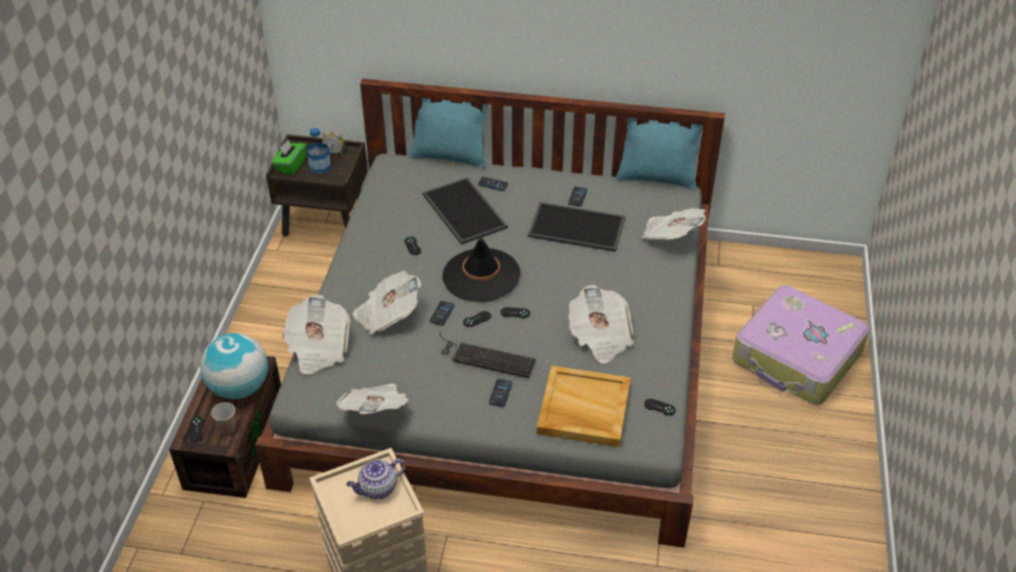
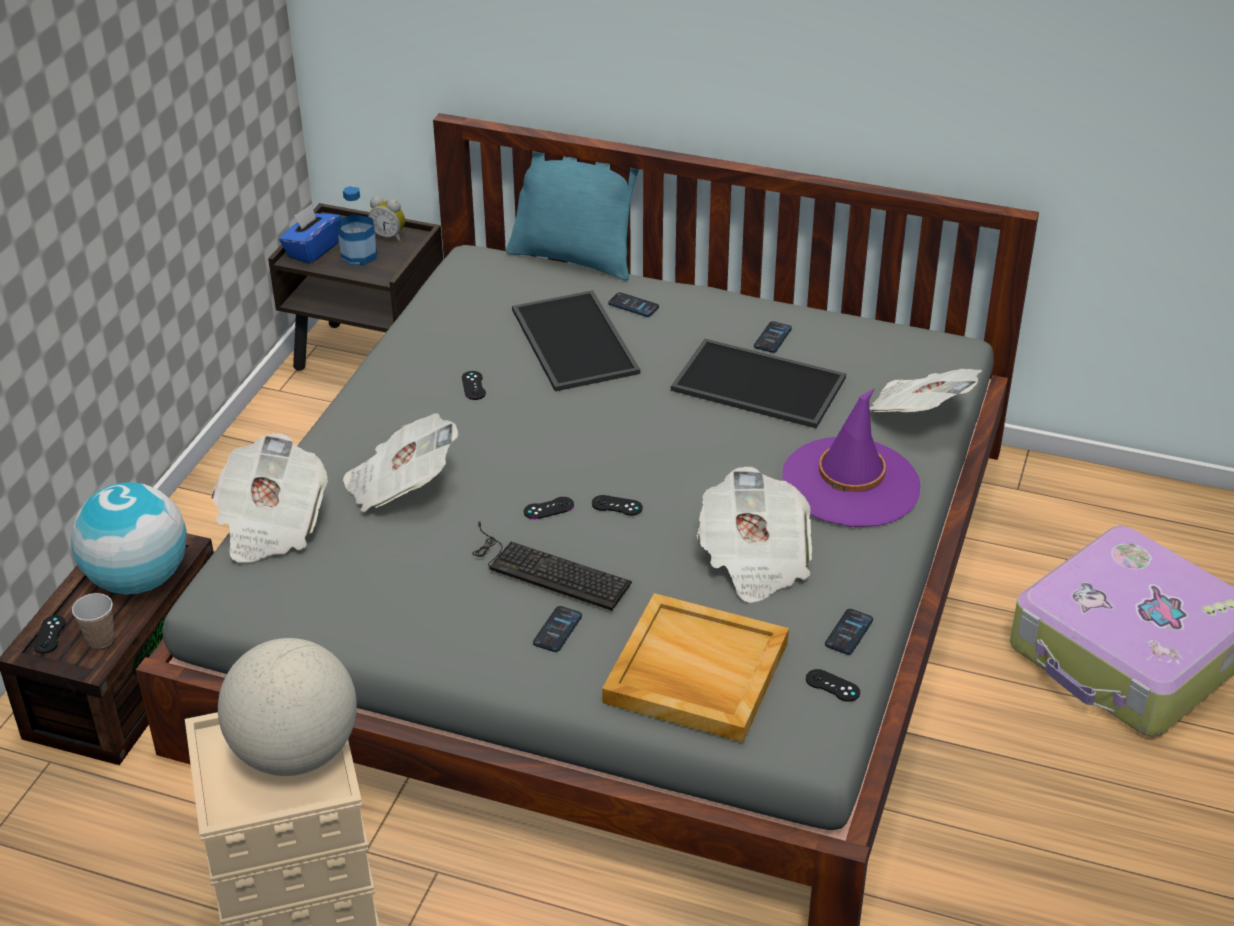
camera: 10 degrees right, 5 degrees down
green tissue box [272,140,307,176] -> blue tissue box [279,204,341,264]
newspaper [336,384,410,414] -> none
teapot [346,459,406,499] -> globe [218,638,357,776]
phone [430,301,454,326] -> phone moved to [825,609,873,655]
black hat [442,238,520,302] -> none
turquoise pillow [615,118,703,190] -> none
none -> purple hat [782,388,920,527]

